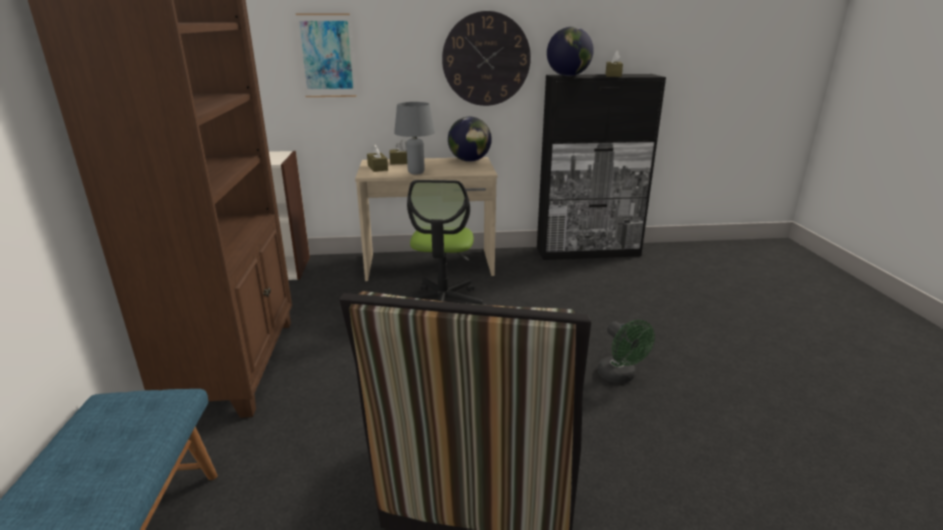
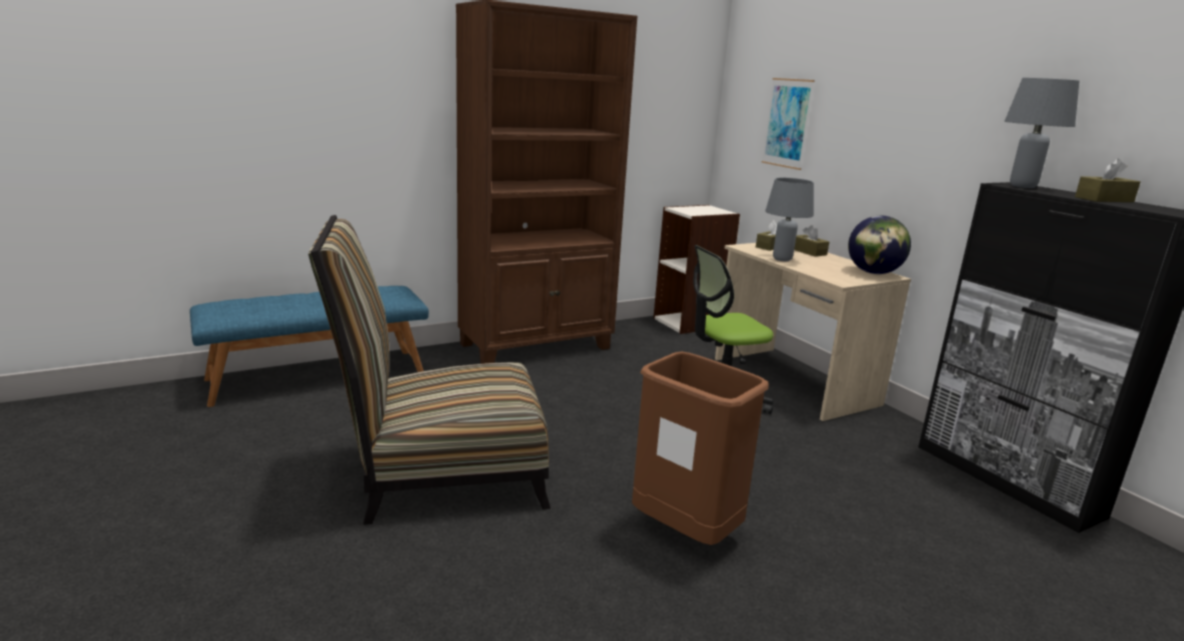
camera: 65 degrees right, 5 degrees down
wall clock [442,11,531,106] -> none
globe [547,27,594,76] -> grey table lamp [1004,78,1080,188]
green fan [598,320,655,383] -> brown trash can [632,352,769,545]

